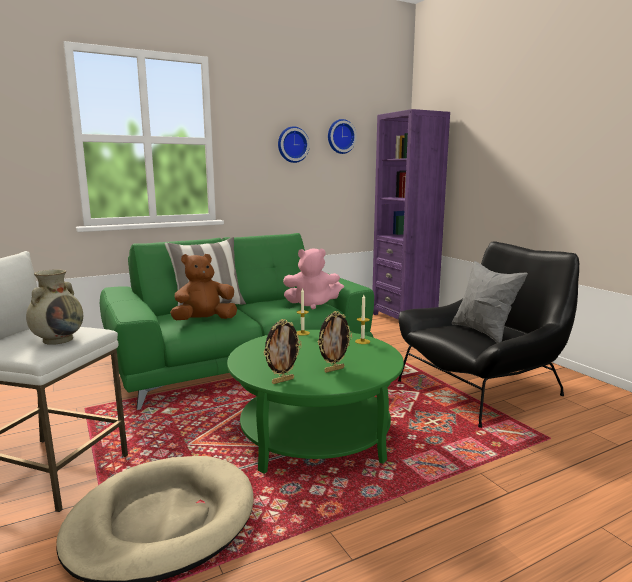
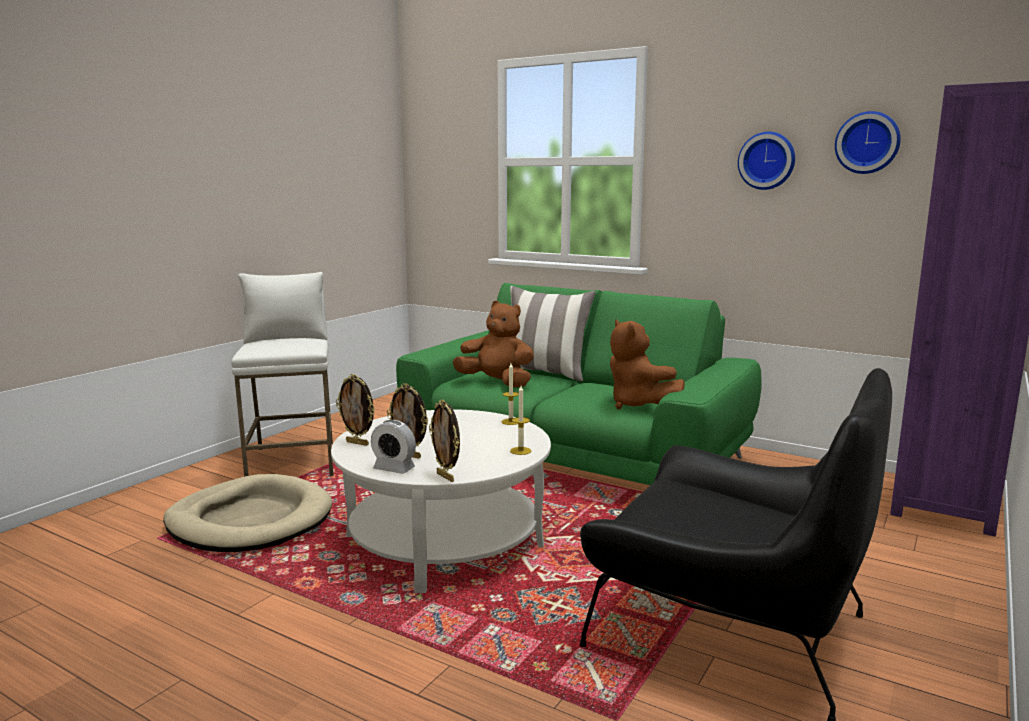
camera: 60 degrees right, 0 degrees up
beige vase [26,269,83,345] -> none
green coffee table [227,330,404,474] -> white coffee table [331,409,551,593]
pink plush toy [283,248,344,309] -> brown plush toy [610,319,685,409]
grey pillow [452,261,528,343] -> none
none -> alarm clock [371,420,416,474]
none -> picture frame [429,399,460,482]

